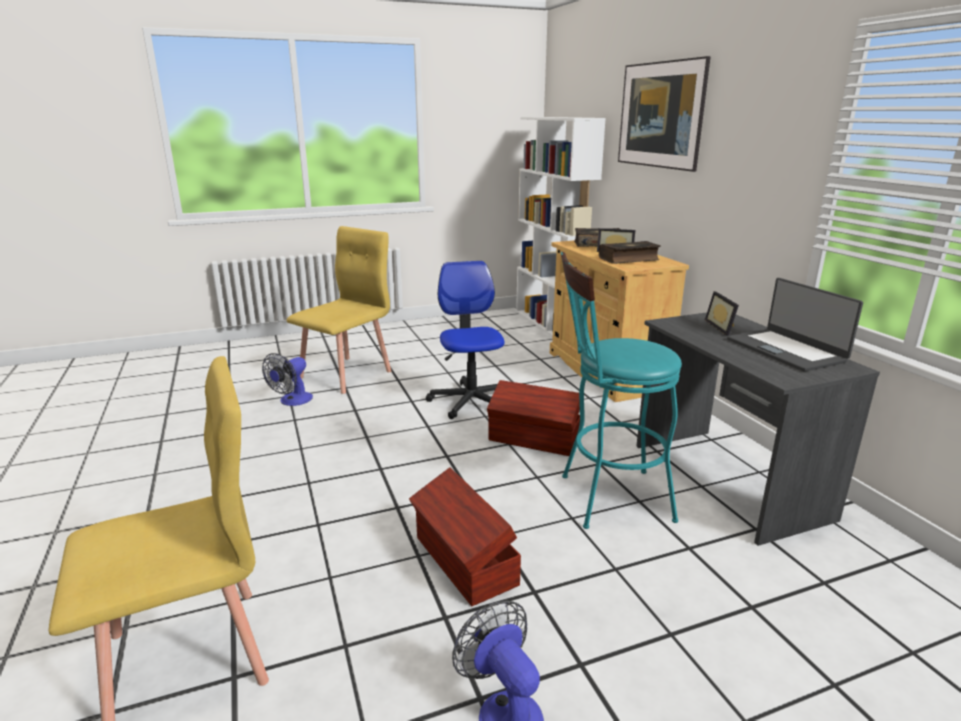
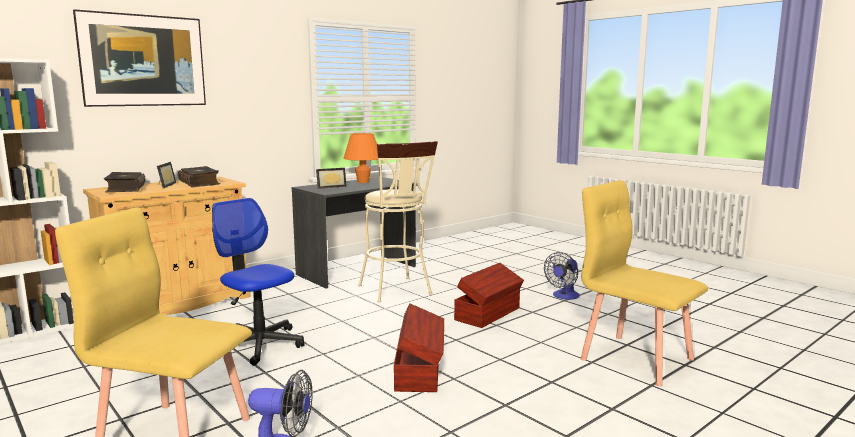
camera: 110 degrees left, 10 degrees down
office chair [426,261,505,419] -> office chair turned 75 degrees clockwise [212,198,305,366]
brown storage box [487,380,580,456] -> brown storage box moved to [394,304,444,392]
turquoise stool [561,252,682,529] -> beige stool [358,141,438,303]
laptop [727,278,863,372] -> orange table lamp [343,133,378,183]

